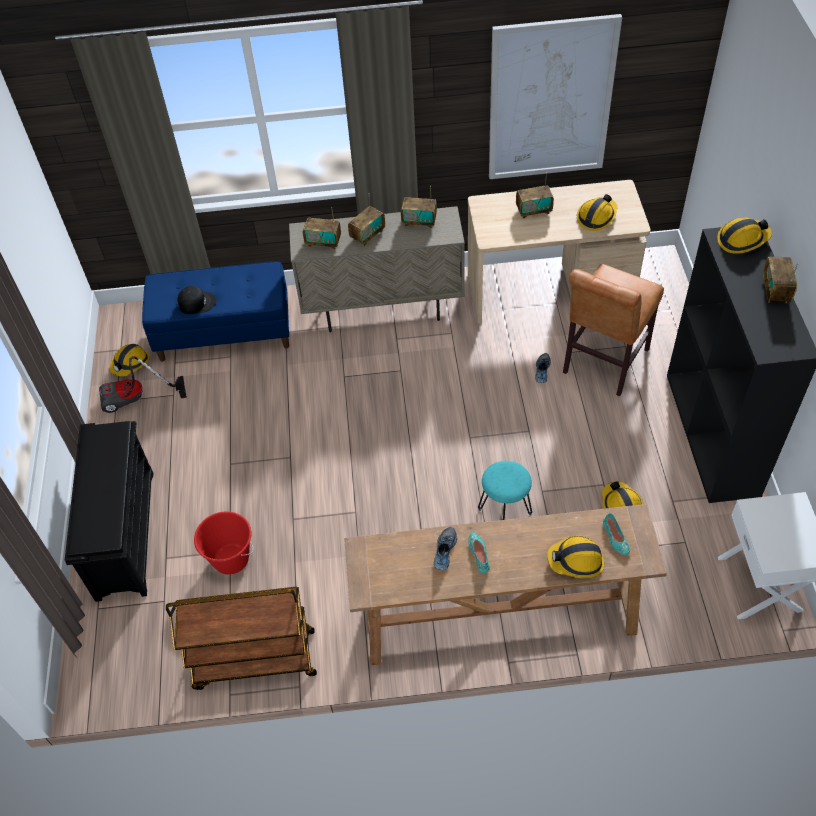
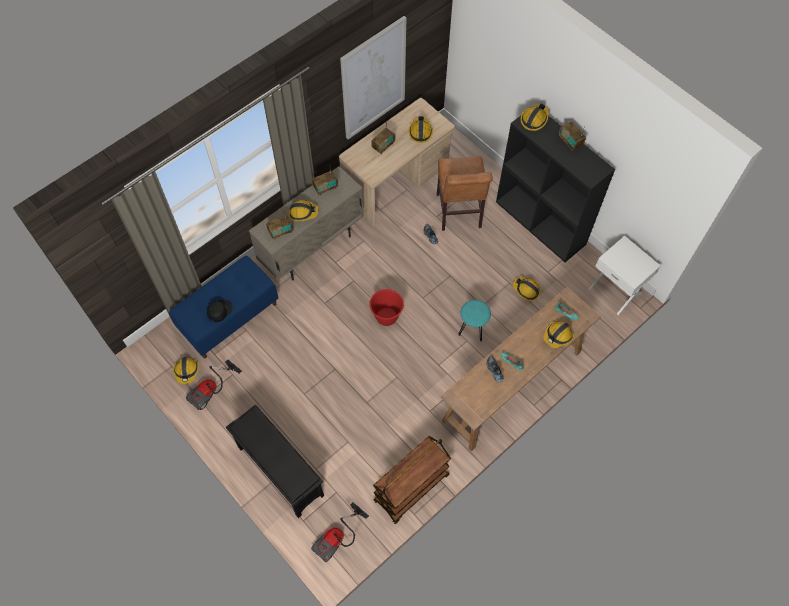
camera: 40 degrees left, 10 degrees up
red bucket [194,511,253,575] -> red bucket moved to [369,289,405,326]
radio [348,196,385,246] -> hard hat [289,200,319,221]
none -> vacuum cleaner [311,502,369,562]

